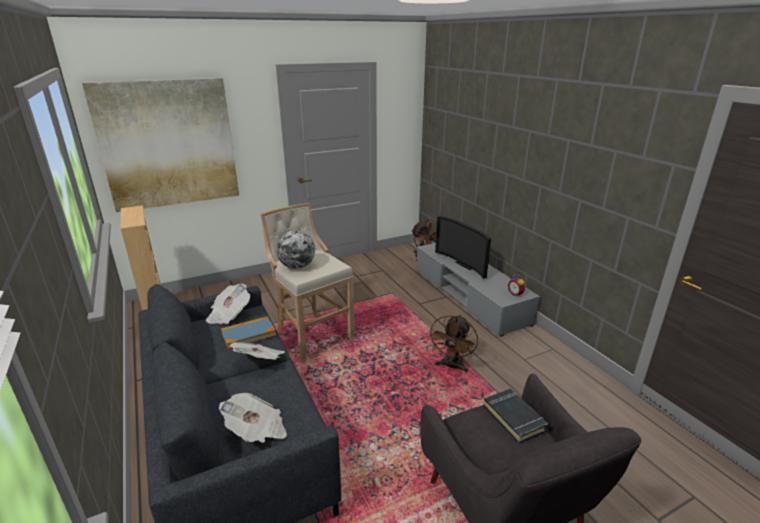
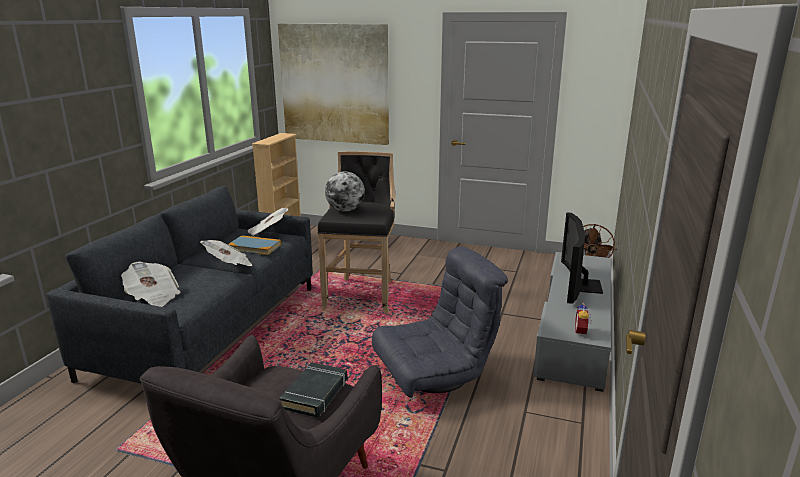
camera: 45 degrees right, 5 degrees down
beige stool [261,203,355,364] -> black stool [318,151,395,313]
brown fan [428,315,478,372] -> grey armchair [372,246,508,398]

